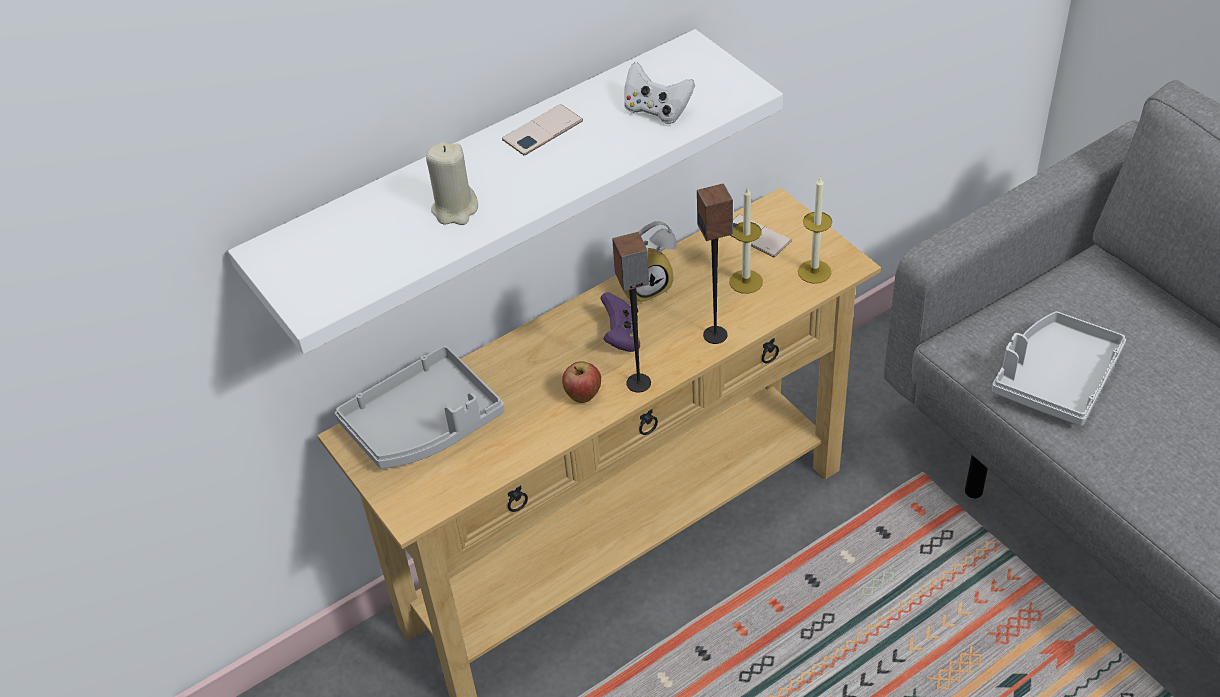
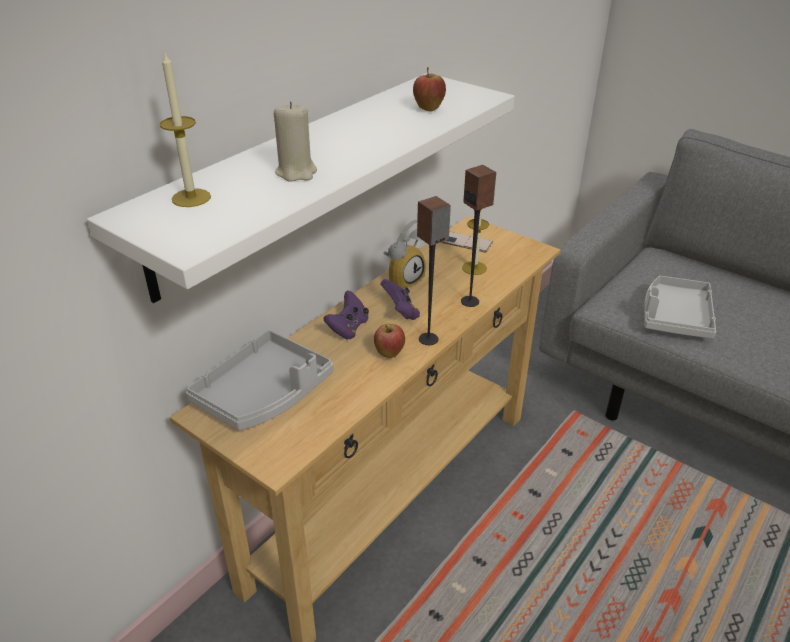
camera: 20 degrees left, 10 degrees down
phone [502,104,583,155] -> none
white game controller [624,62,695,124] -> apple [413,67,446,112]
candle [798,176,832,284] -> candle moved to [160,53,211,207]
none -> purple game controller [324,291,369,340]

